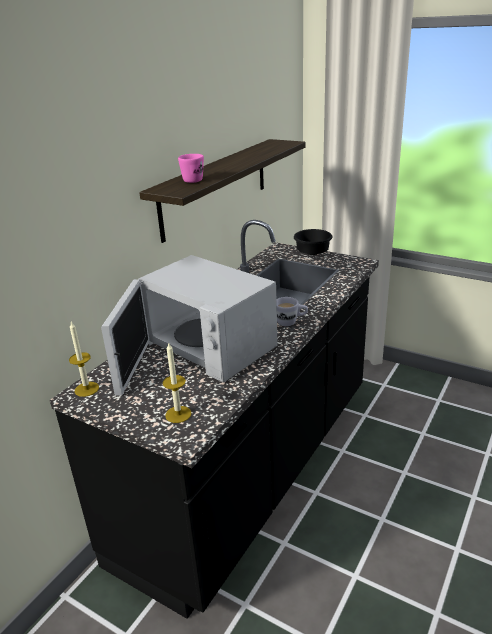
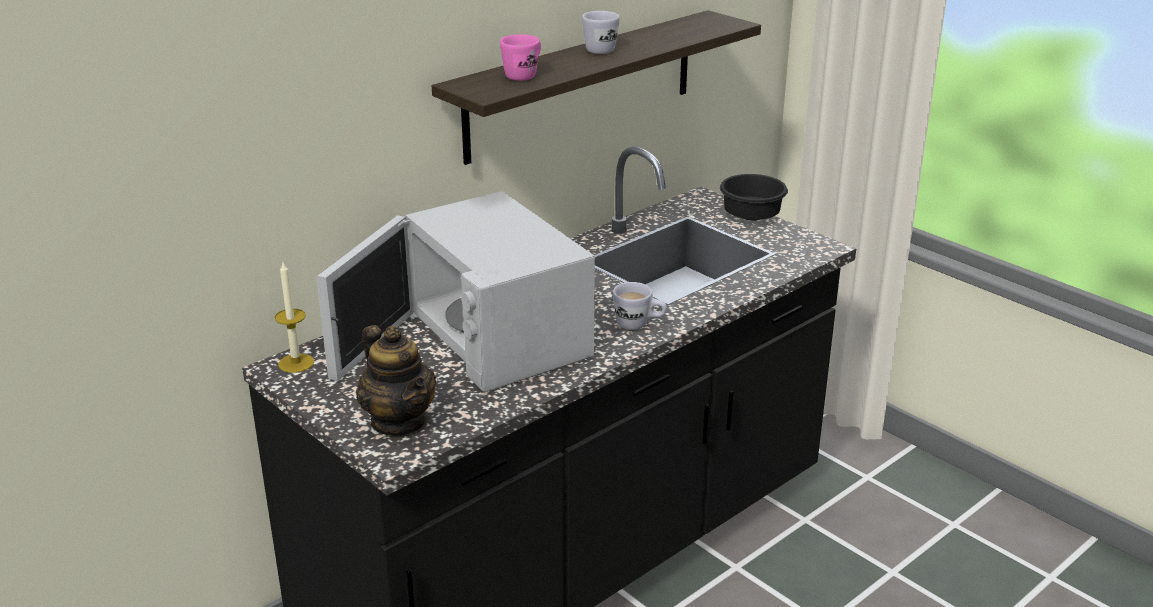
camera: 15 degrees right, 0 degrees up
candle [163,343,192,423] -> teapot [356,325,436,436]
none -> white mug [582,11,620,54]

